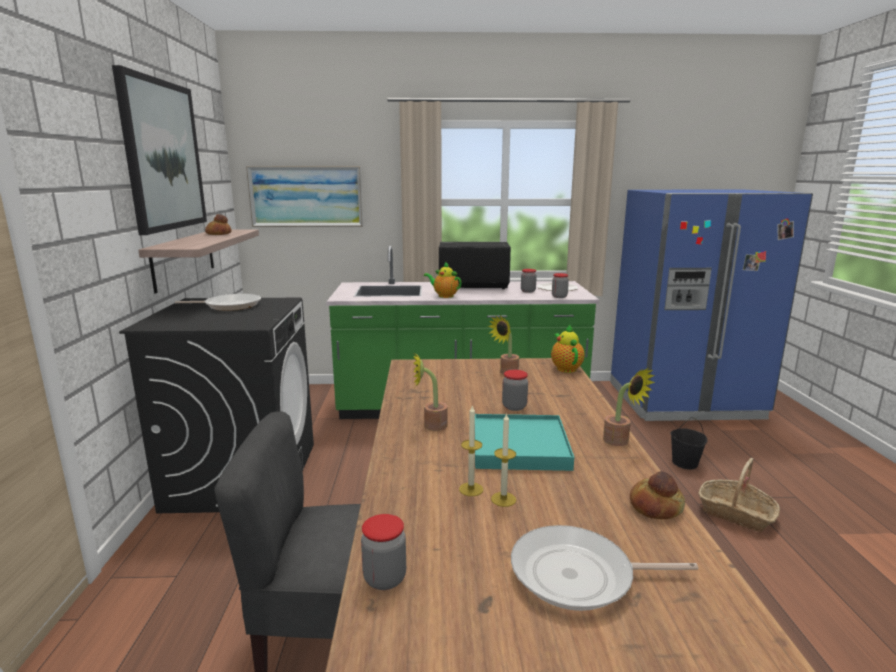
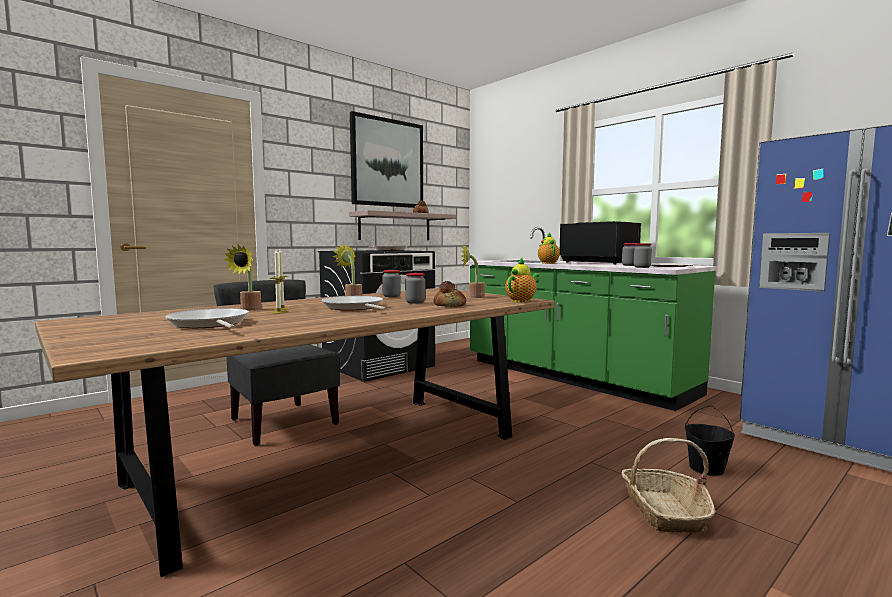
camera: 50 degrees right, 10 degrees down
picture [246,166,363,227] -> none
jar [361,514,406,590] -> jar moved to [382,270,401,297]
turquoise tray [475,414,574,471] -> frying pan [322,296,387,310]
potted plant [603,368,655,446] -> potted plant moved to [223,244,262,311]
bread [630,471,685,519] -> bread moved to [433,281,466,307]

